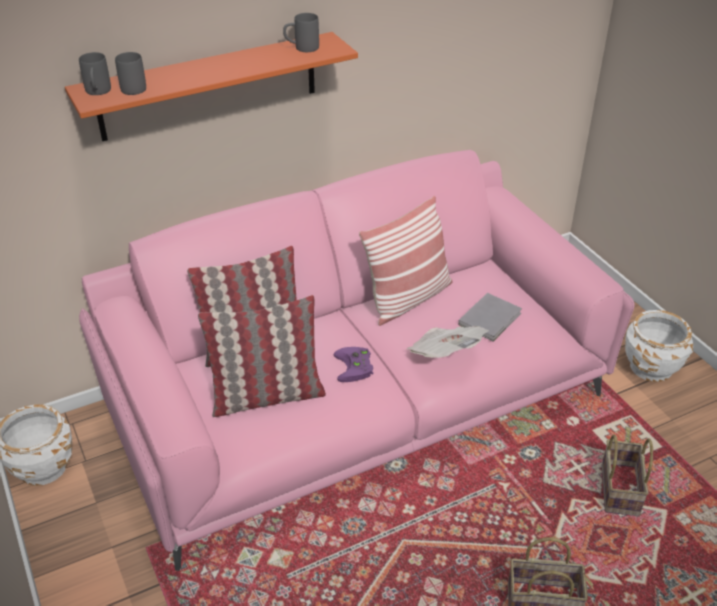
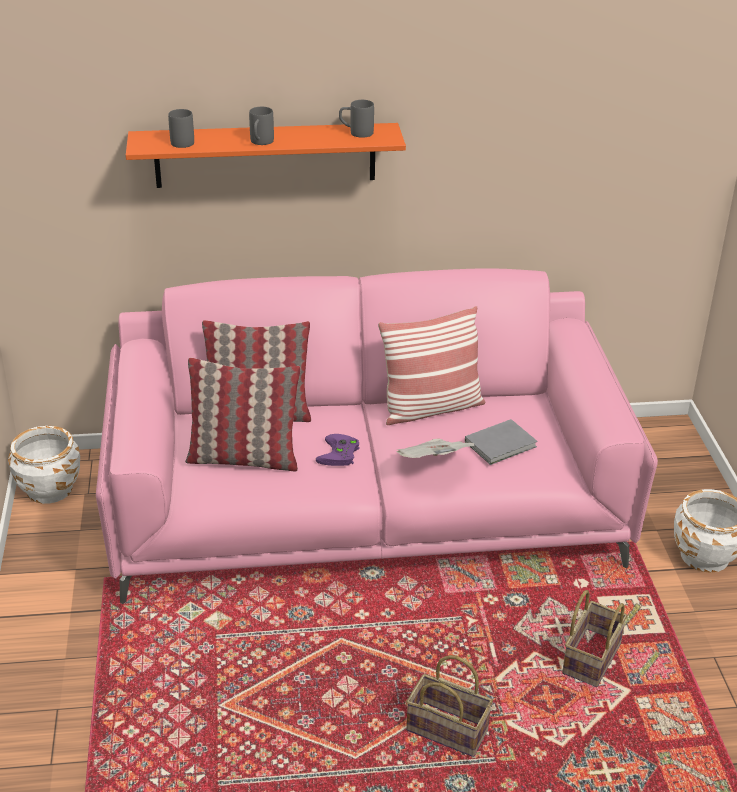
camera: 20 degrees right, 5 degrees down
grey mug [79,52,111,95] -> grey mug moved to [249,107,274,145]

